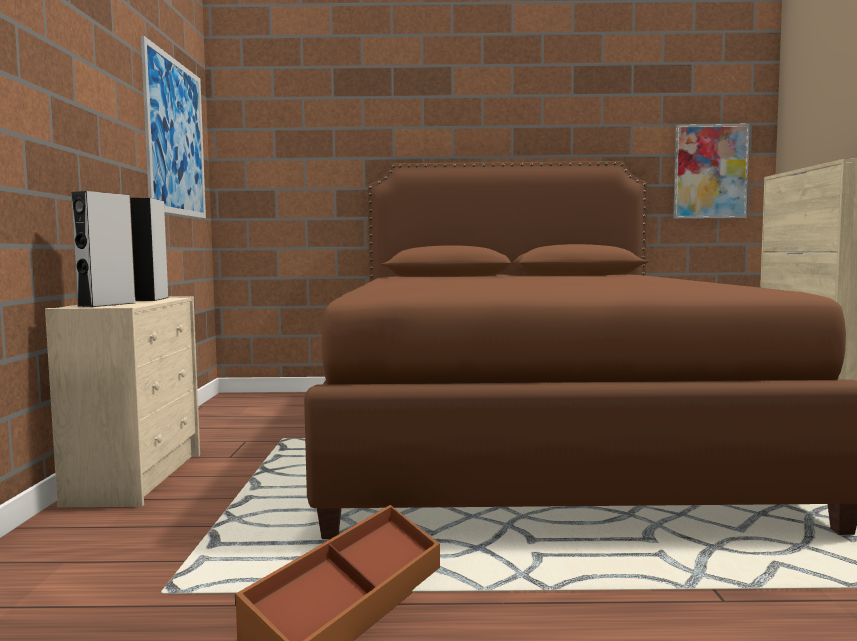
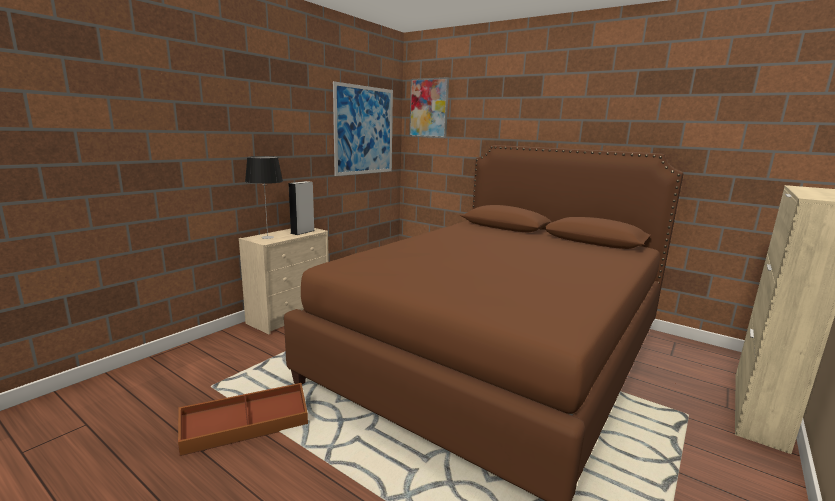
camera: 35 degrees right, 10 degrees up
grey speaker [71,191,135,307] -> table lamp [245,156,283,239]
picture [673,124,750,219] -> picture moved to [409,77,449,138]

